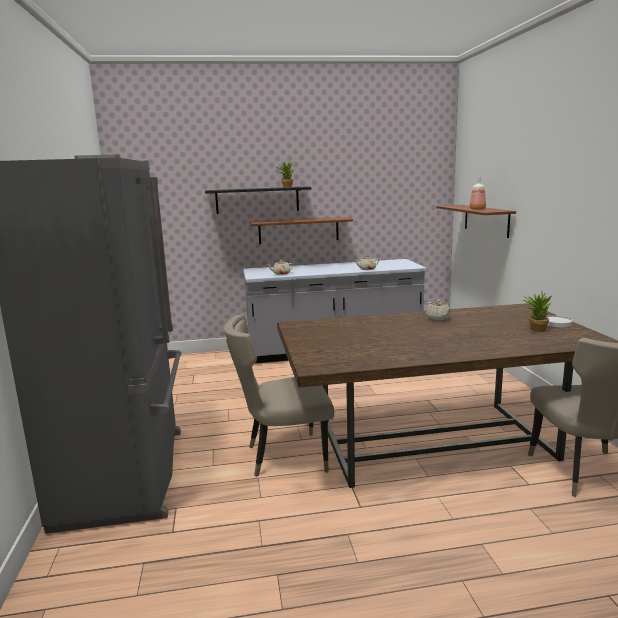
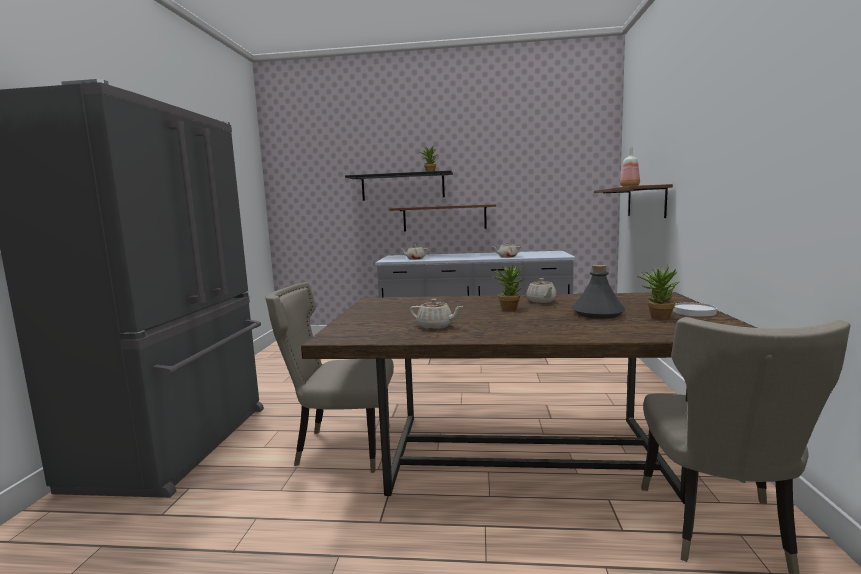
camera: 15 degrees right, 5 degrees down
none -> beige teapot [410,299,463,329]
none -> potted plant [493,263,525,310]
none -> grey bottle [572,265,625,319]

